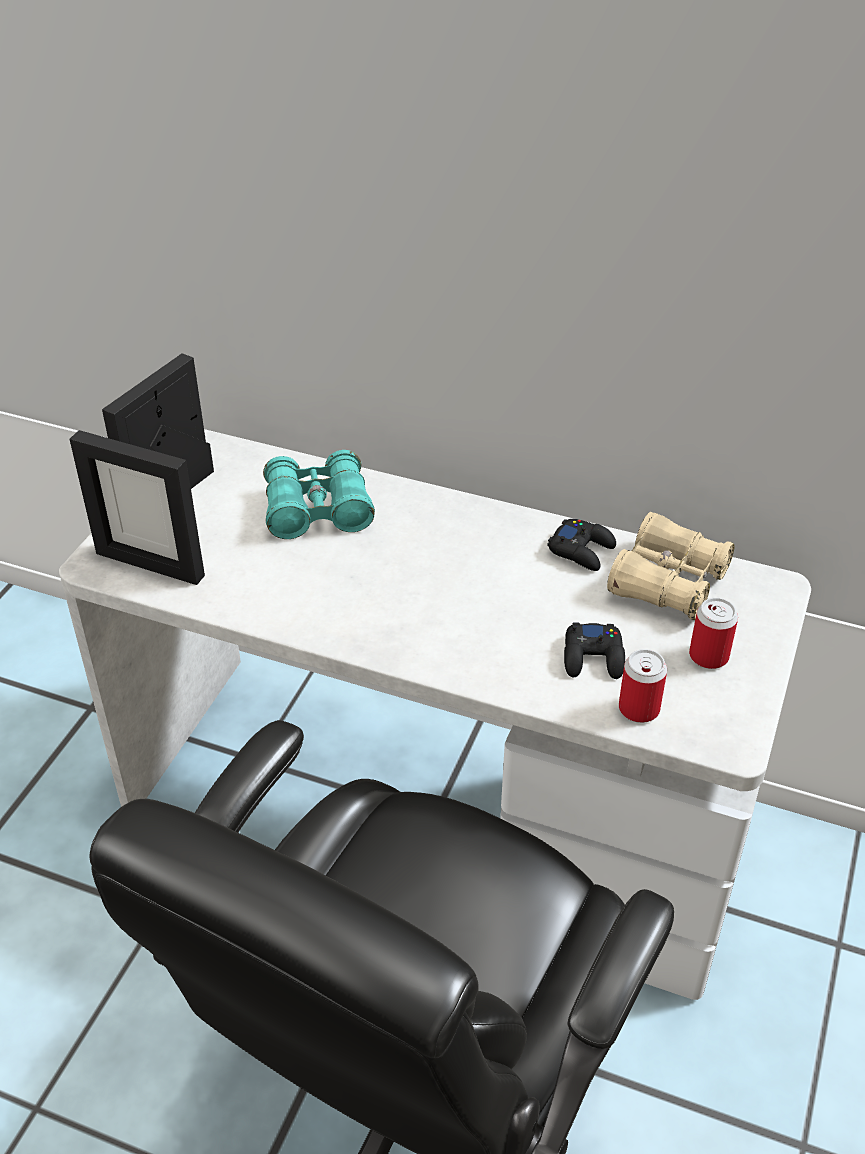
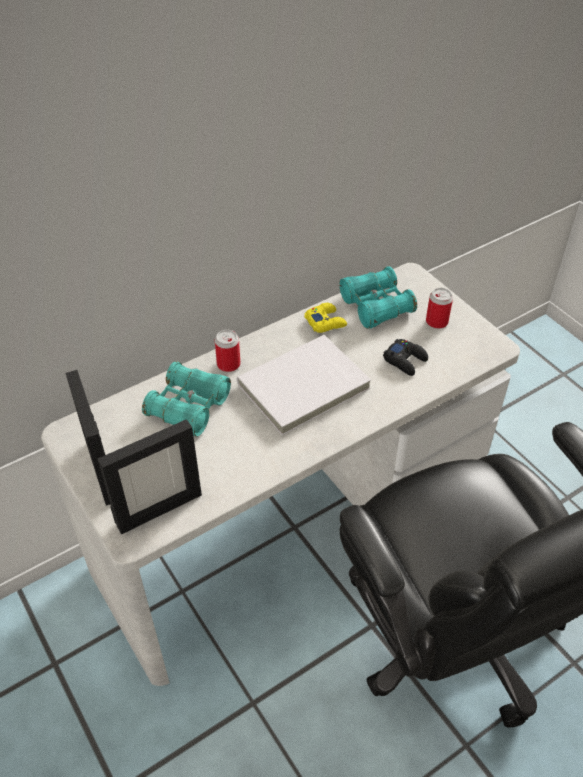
camera: 55 degrees left, 5 degrees up
black game controller [547,519,616,571] -> yellow game controller [304,303,347,333]
beige binoculars [607,512,735,620] -> turquoise binoculars [339,266,417,329]
can [619,649,667,723] -> can moved to [215,330,241,372]
none -> white book [237,335,371,436]

